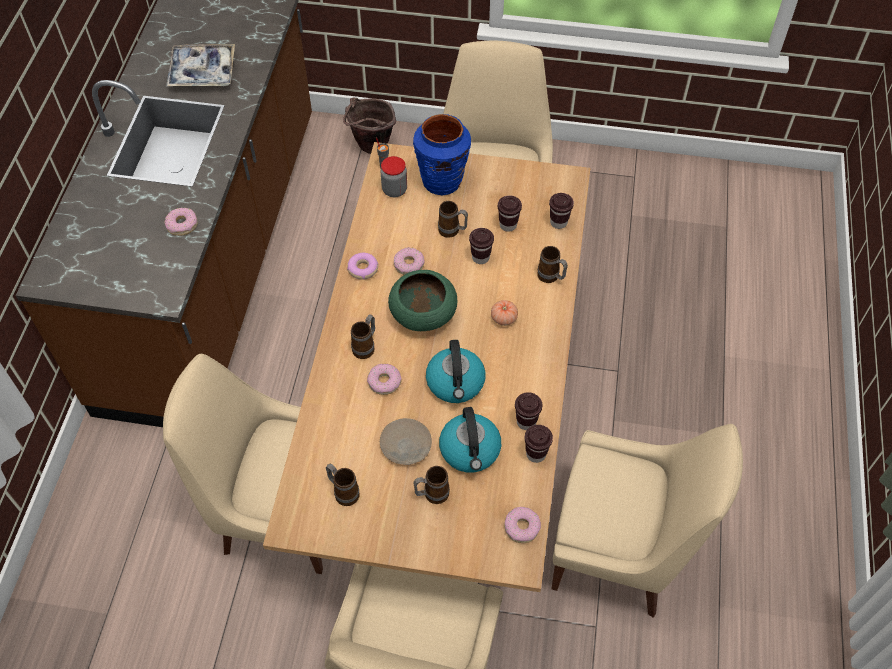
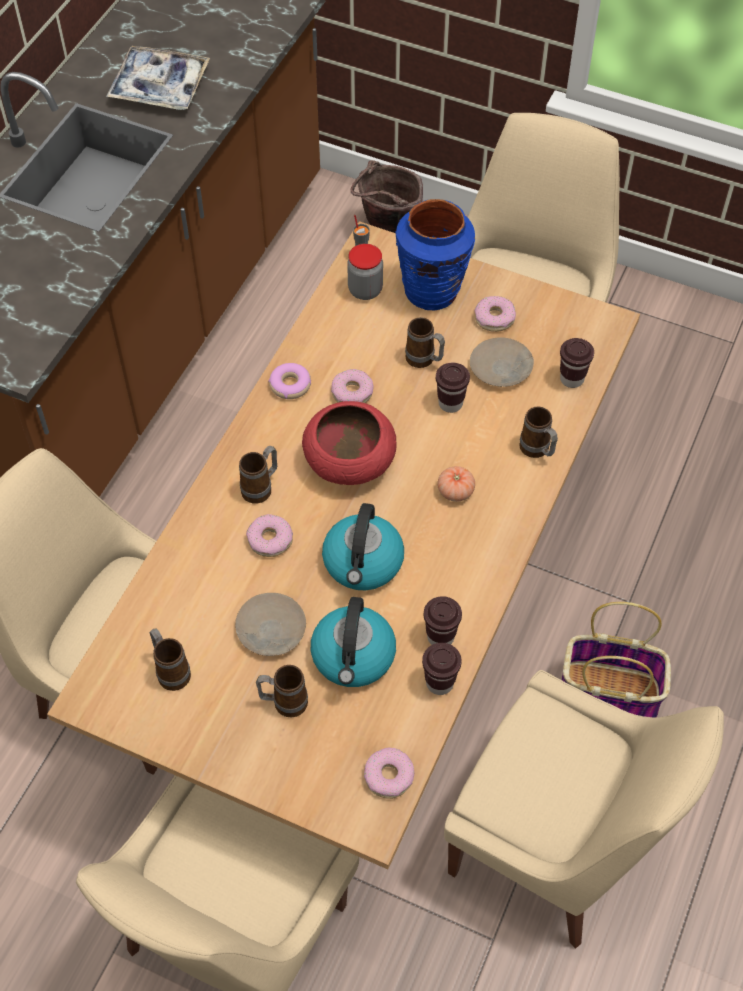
camera: 15 degrees right, 0 degrees up
donut [164,208,198,236] -> donut moved to [474,296,516,332]
green bowl [388,270,458,331] -> red bowl [302,401,397,485]
brown cup [498,195,522,232] -> beige plate [470,337,534,387]
none -> basket [561,602,671,718]

